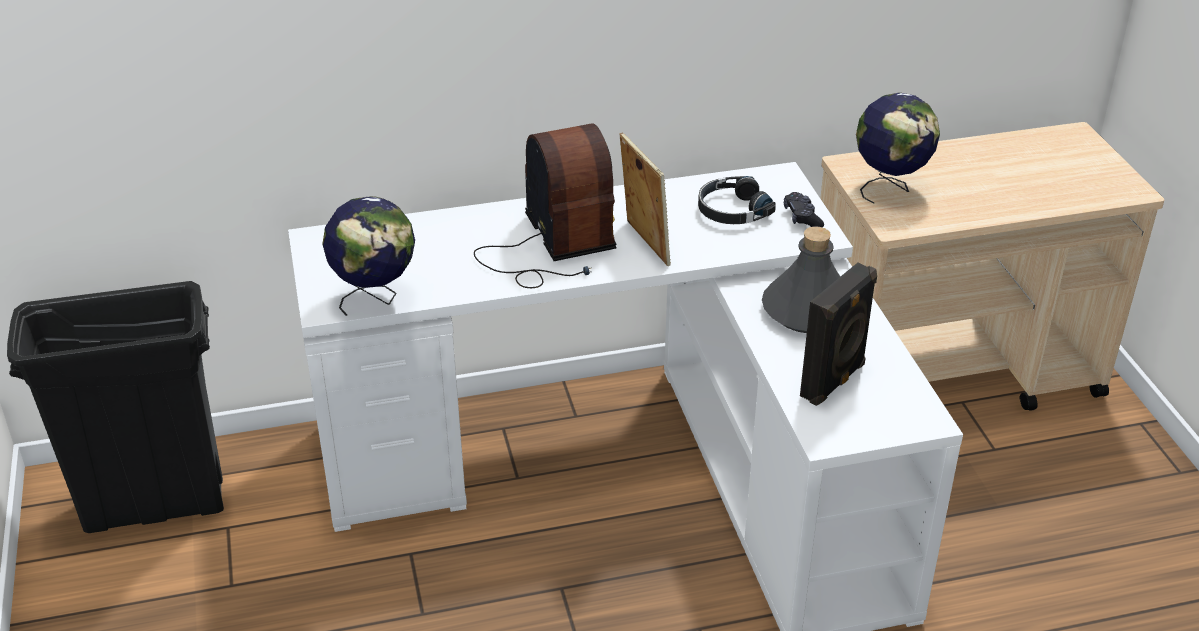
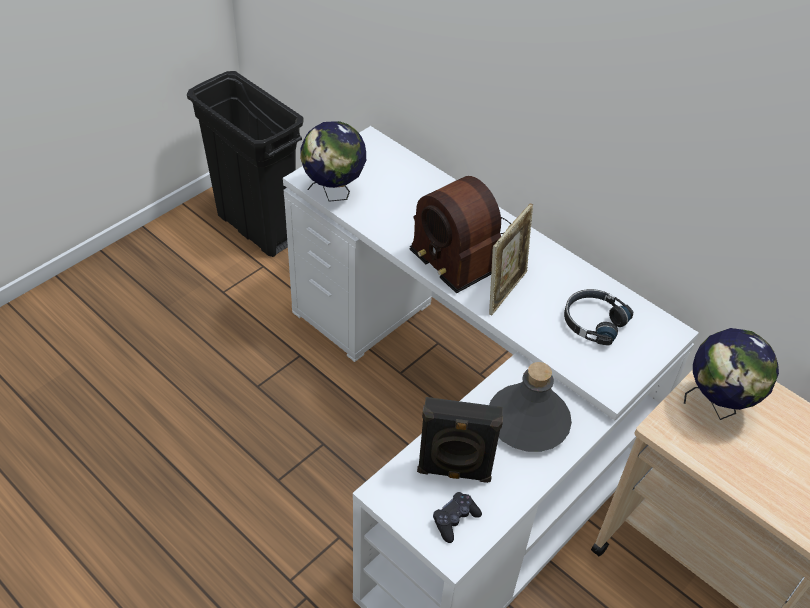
camera: 55 degrees right, 10 degrees up
radio [474,123,616,288] -> radio turned 105 degrees clockwise [410,176,511,294]
black game controller [784,192,824,228] -> black game controller moved to [433,492,482,543]

